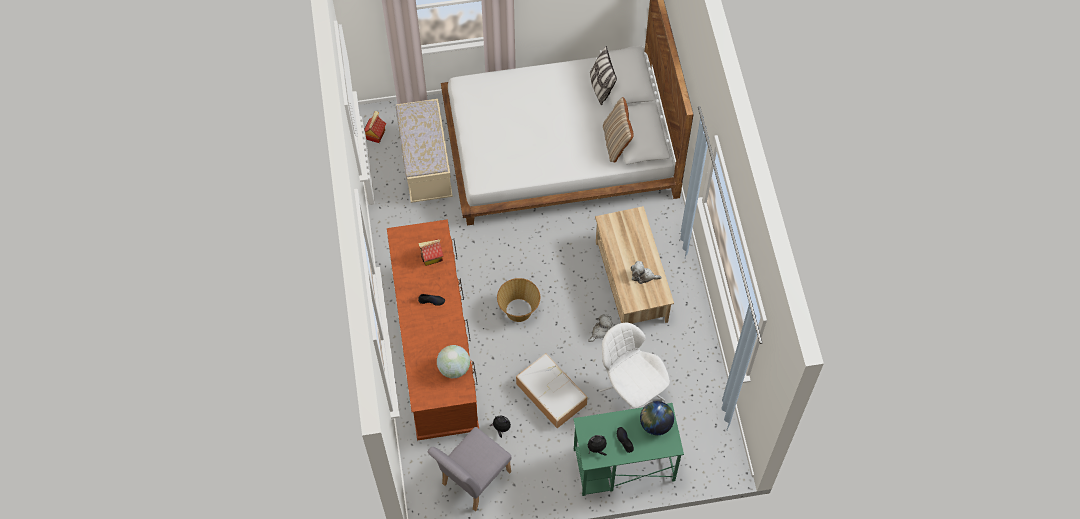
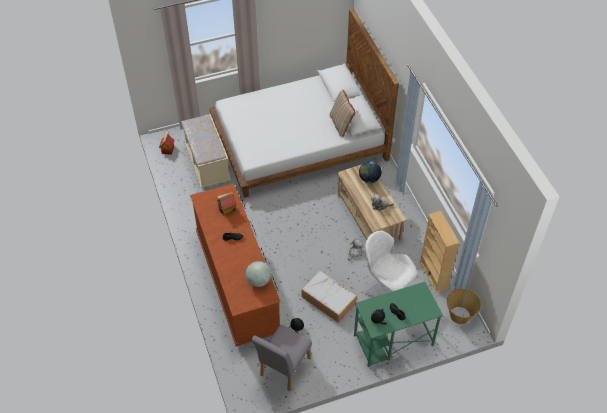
camera: 10 degrees left, 10 degrees down
basket [497,278,540,322] -> basket moved to [447,289,481,324]
pillow [590,46,617,105] -> none
globe [640,401,674,435] -> globe moved to [359,161,381,183]
none -> beige bookcase [419,211,460,293]

